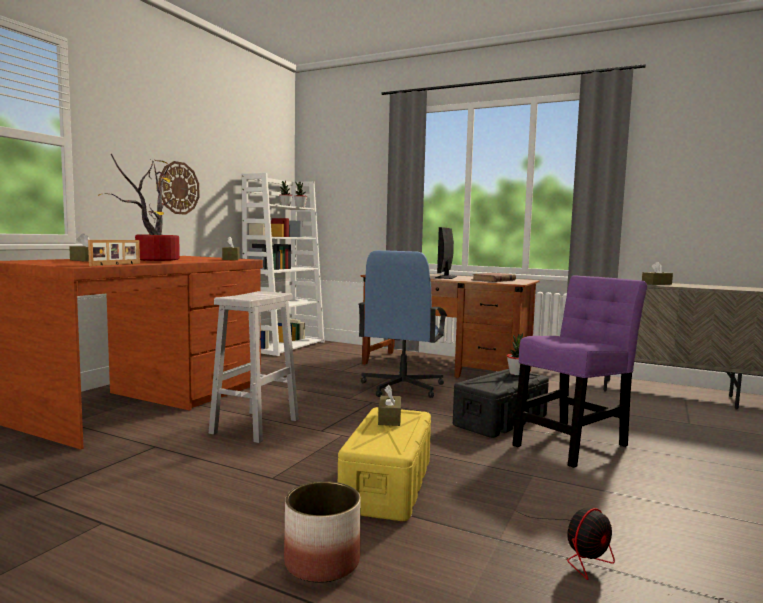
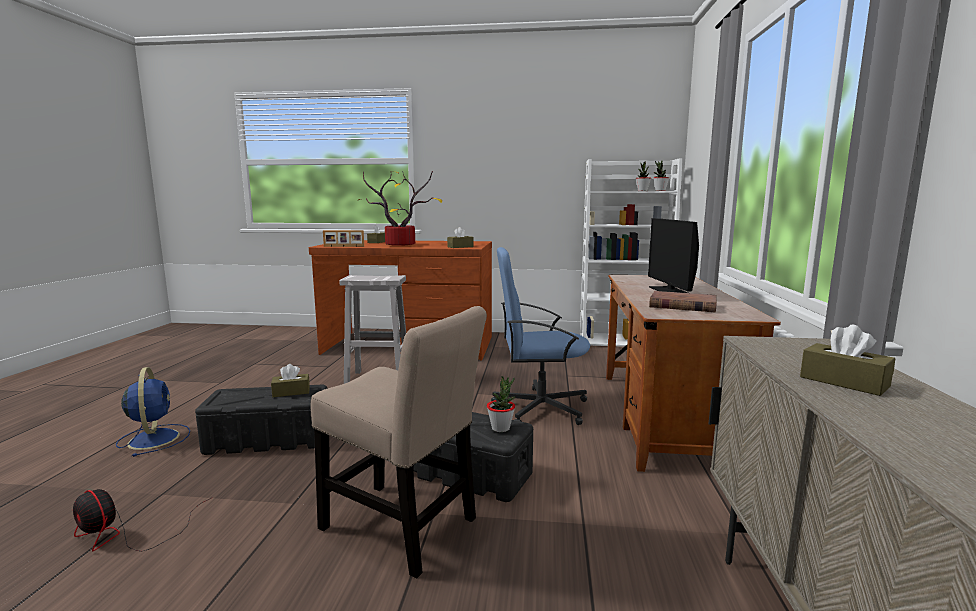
camera: 70 degrees right, 5 degrees up
wall clock [159,161,199,215] -> none
planter [284,481,361,583] -> blue fan [116,367,190,457]
yellow storage box [338,407,431,521] -> black storage box [195,385,327,455]
monitor [435,227,457,279] -> monitor turned 90 degrees counterclockwise [648,218,699,293]
purple chair [512,275,647,468] -> beige chair [310,306,487,578]

